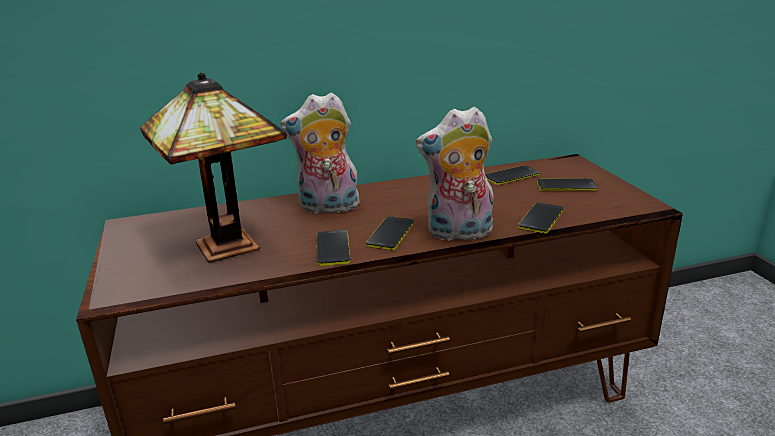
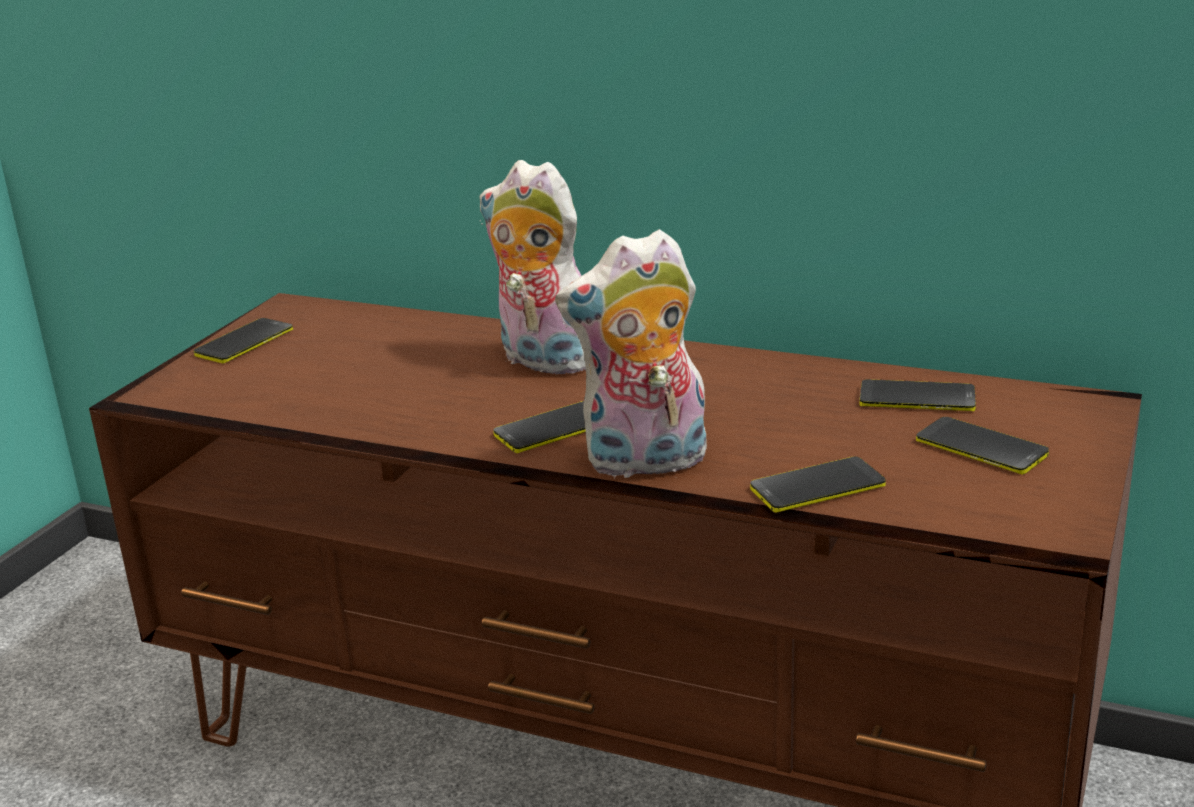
camera: 40 degrees right, 0 degrees up
table lamp [140,72,287,263] -> none
phone [317,230,351,266] -> phone moved to [194,318,293,363]
plush toy [416,106,493,243] -> plush toy turned 45 degrees counterclockwise [555,229,707,478]

